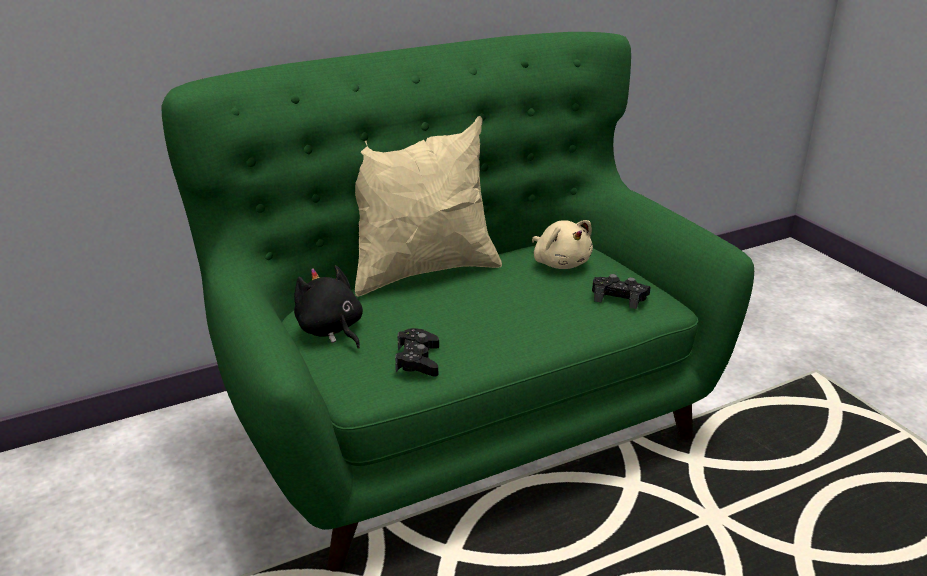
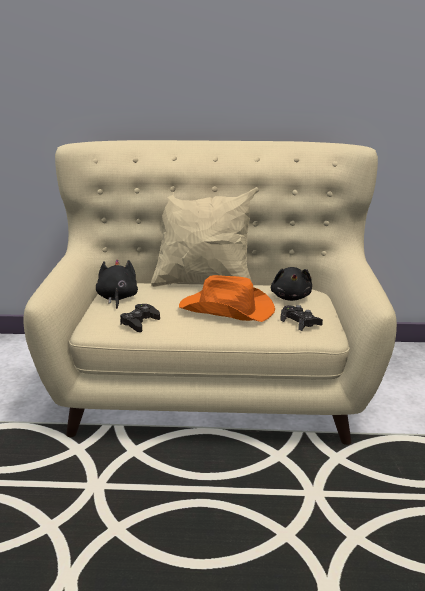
camera: 30 degrees right, 5 degrees down
green sofa [161,32,754,572] -> beige sofa [24,140,397,445]
beige plush toy [532,220,593,269] -> black plush toy [271,267,312,301]
none -> orange hat [179,275,275,322]

